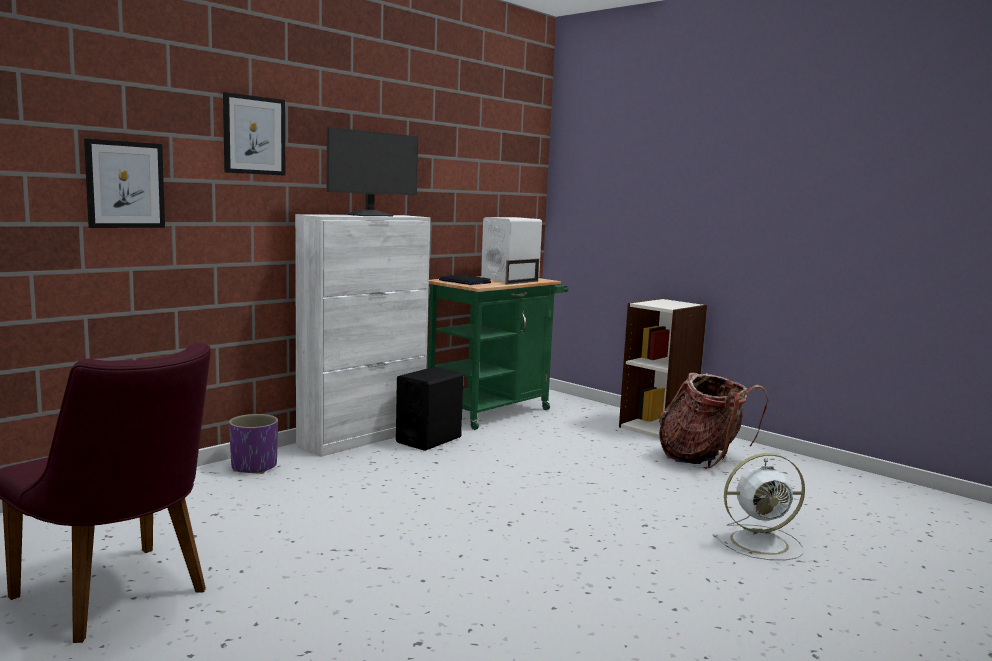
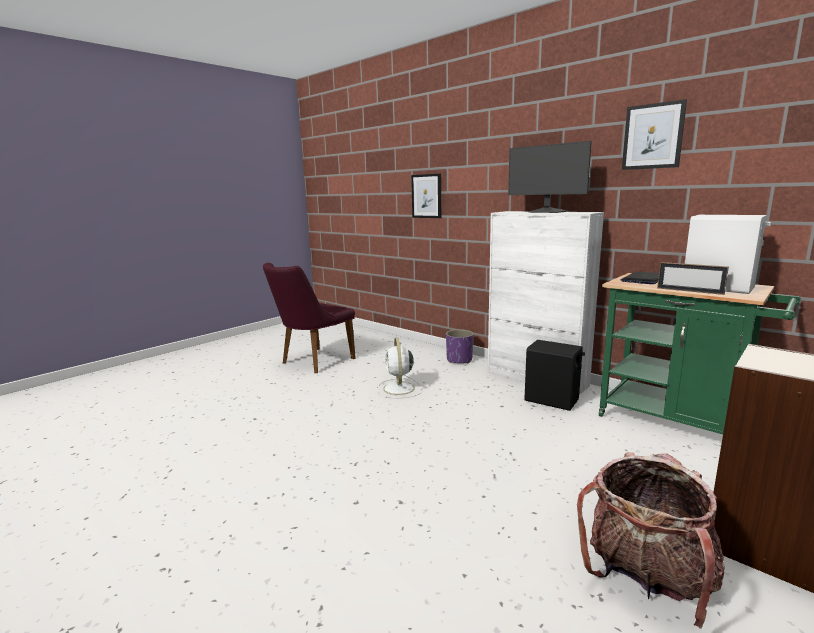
camera: 90 degrees right, 5 degrees up
picture [223,92,285,176] -> picture moved to [622,99,687,170]
white fan [713,453,805,560] -> white fan moved to [377,338,423,399]

